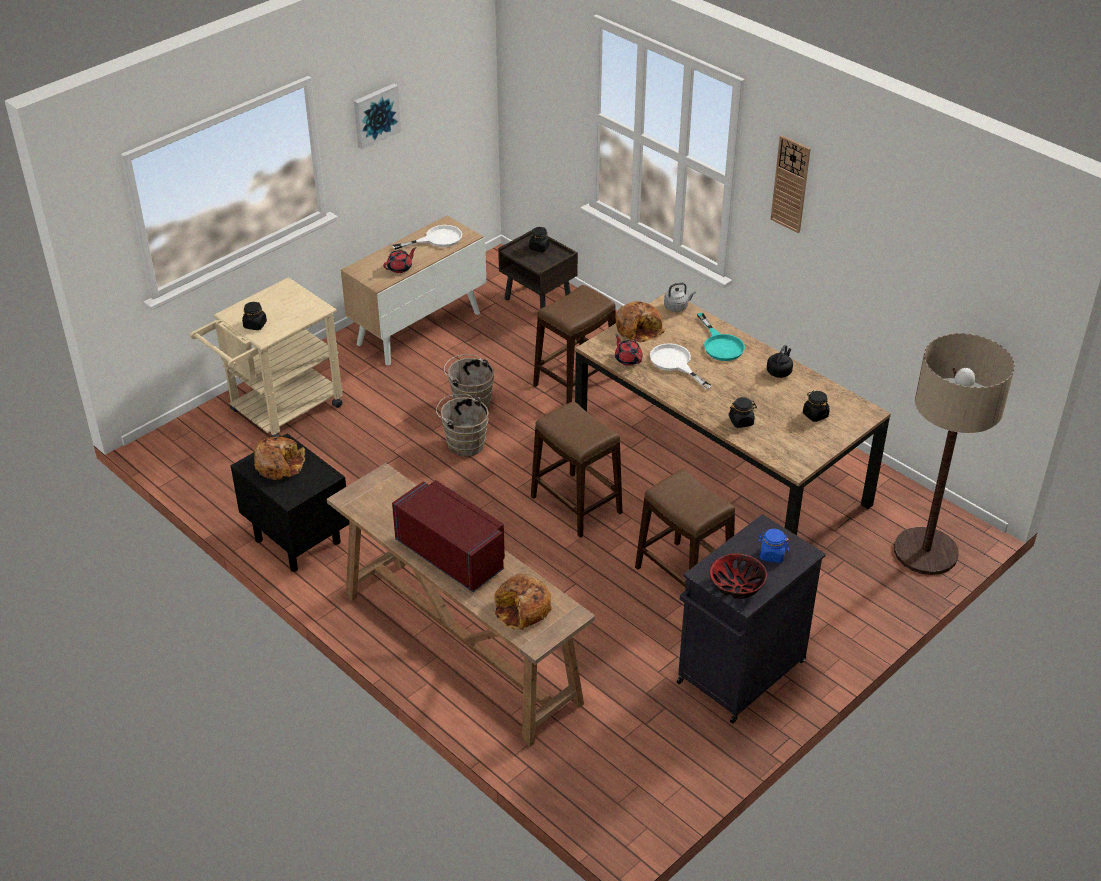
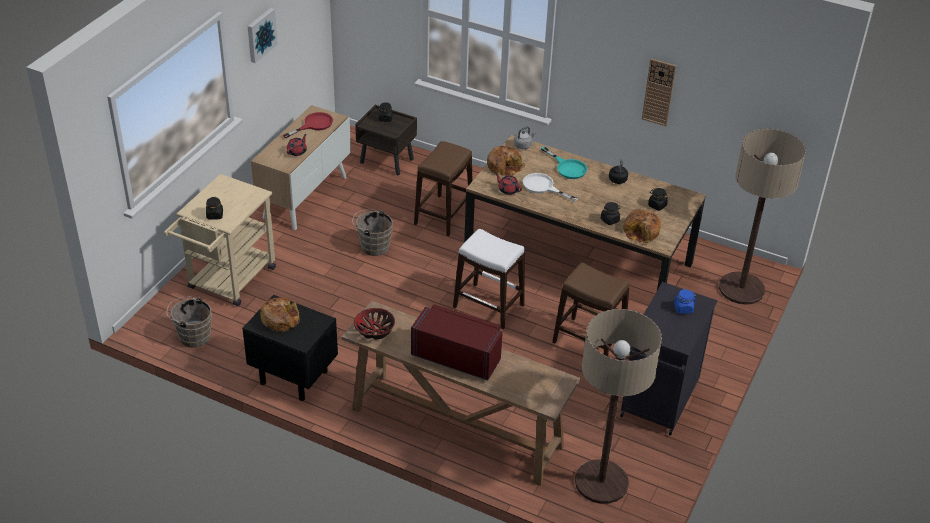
camera: 20 degrees left, 0 degrees up
white frying pan [392,225,462,250] -> red frying pan [283,112,333,138]
brown bucket [436,394,489,457] -> brown bucket moved to [166,296,212,348]
bread [494,573,552,630] -> bread moved to [622,209,661,243]
brown stool [531,401,622,538] -> white stool [453,229,525,329]
bowl [709,553,767,599] -> bowl moved to [354,308,395,340]
wall clock [771,135,811,233] -> wall clock moved to [642,59,676,126]
none -> floor lamp [575,309,662,504]

